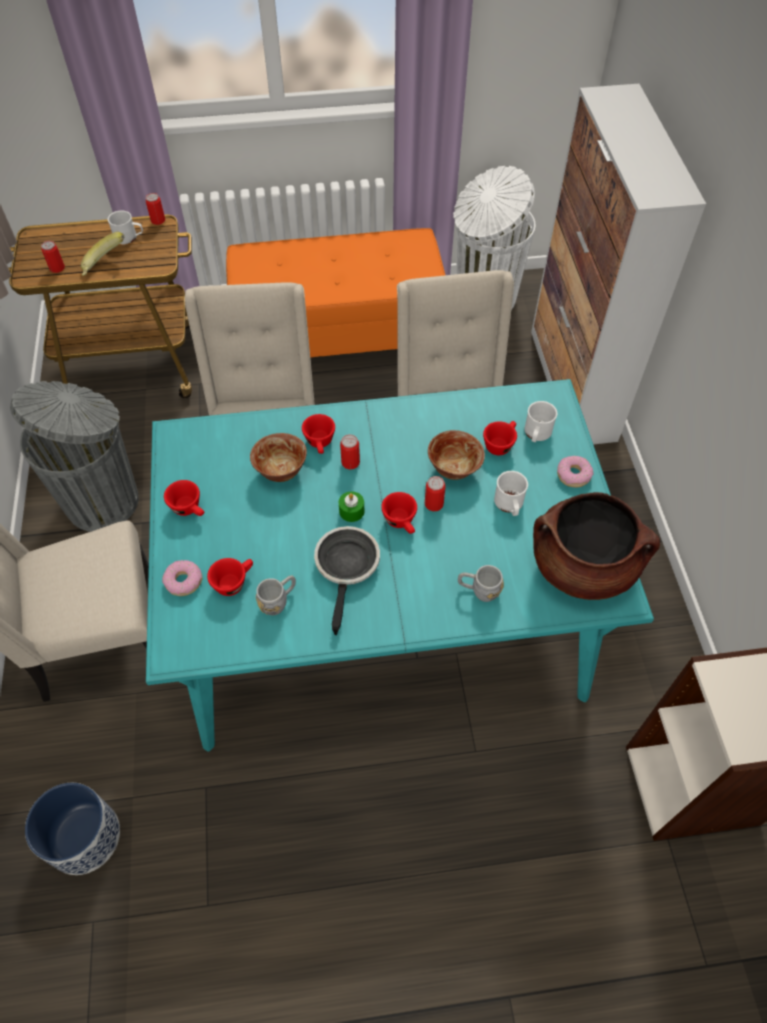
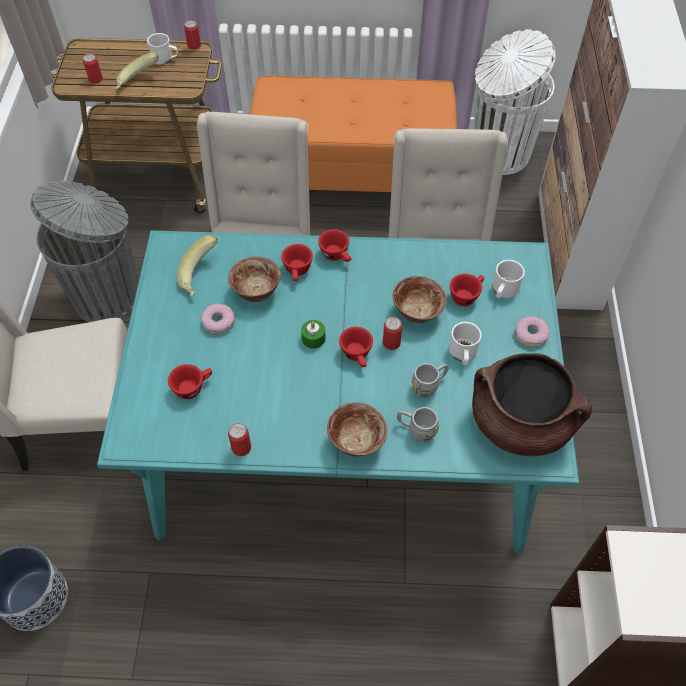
camera: 10 degrees right, 0 degrees up
donut [162,560,202,596] -> donut moved to [200,303,235,334]
red cup [164,480,204,516] -> red cup moved to [318,229,351,262]
grey mug [256,575,296,615] -> grey mug moved to [412,363,449,398]
frying pan [314,526,380,635] -> none
can [340,434,360,470] -> can moved to [228,423,251,456]
none -> banana [177,235,218,297]
none -> bowl [327,402,387,456]

